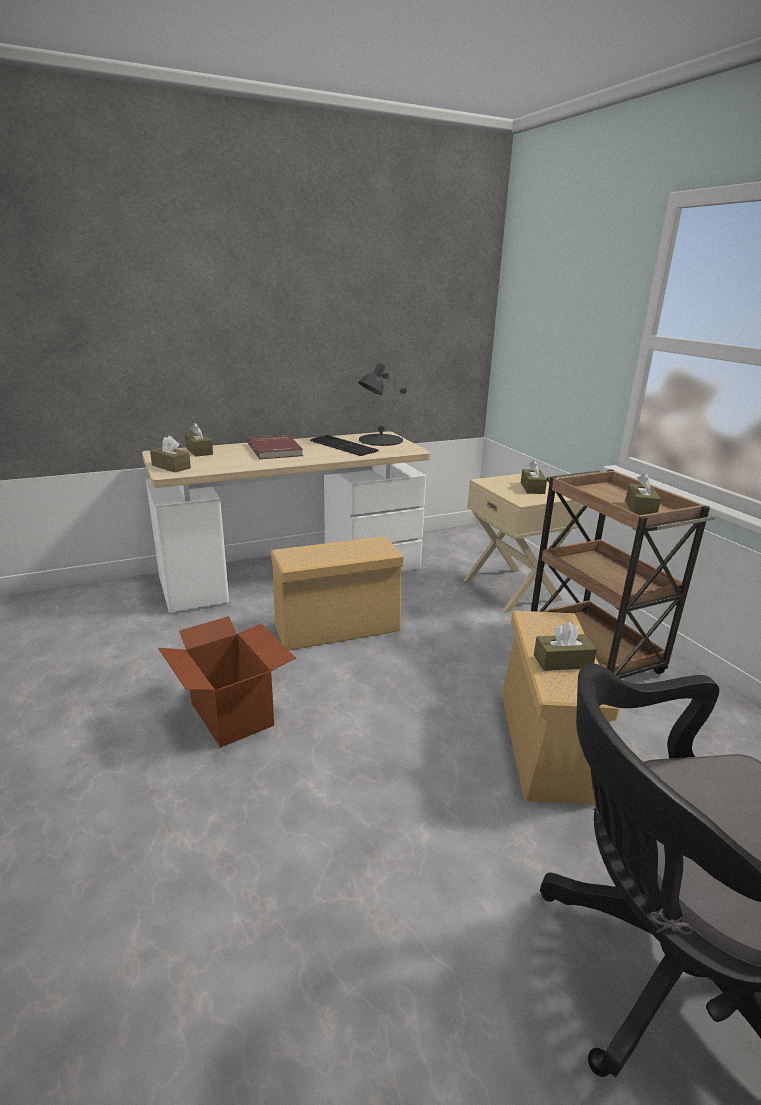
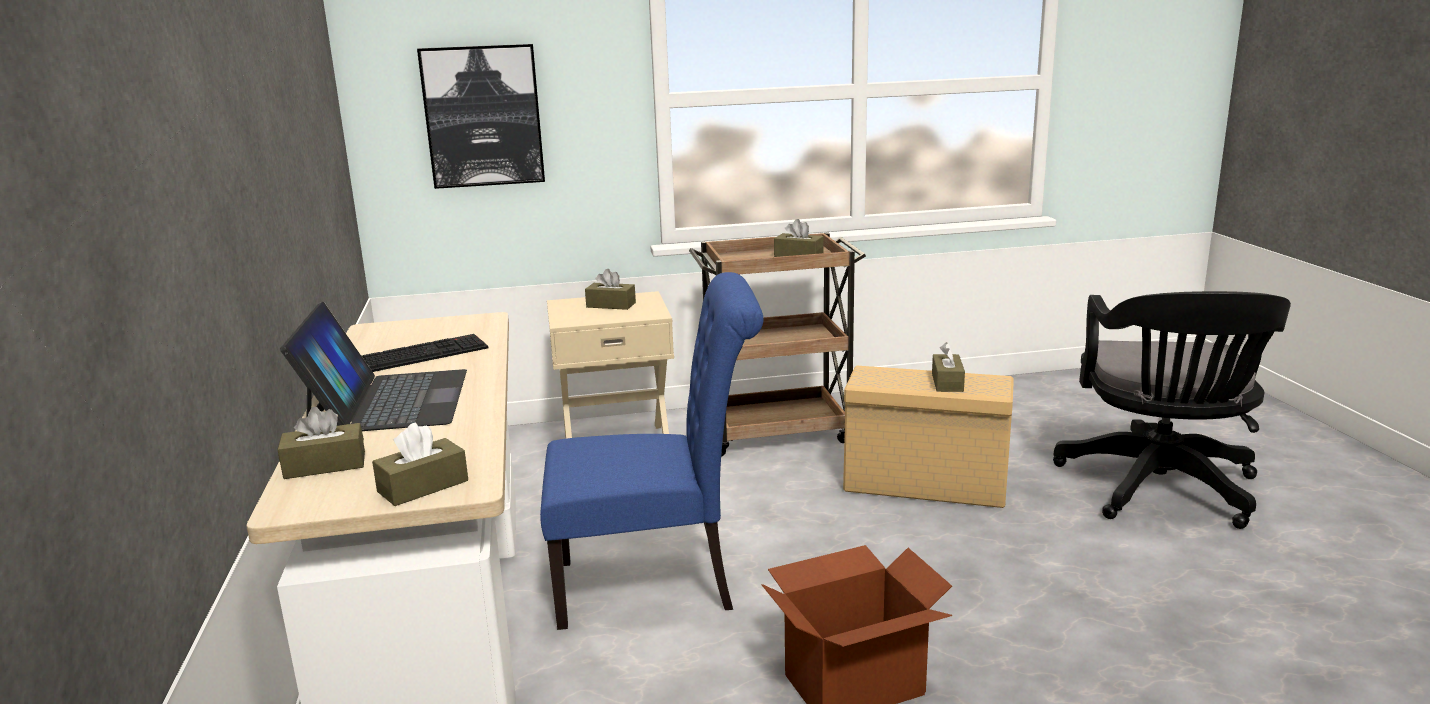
camera: 75 degrees left, 5 degrees down
red book [247,435,303,459] -> laptop [280,302,467,431]
beige storage box [271,536,404,650] -> blue chair [540,272,763,630]
black table lamp [358,363,407,446] -> none
none -> picture [417,44,545,189]

